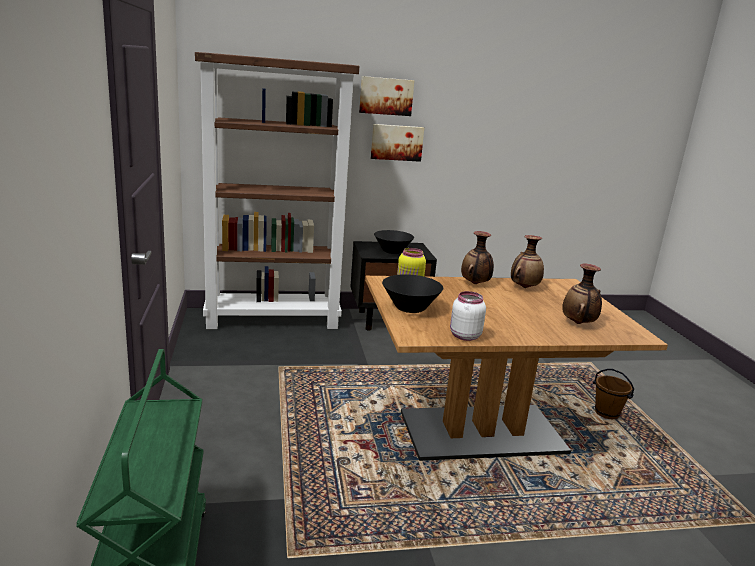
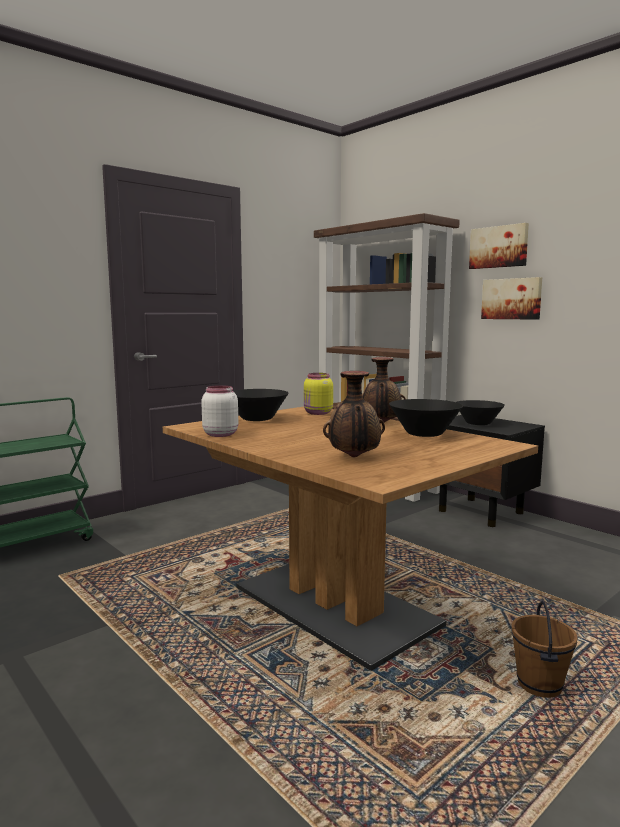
camera: 60 degrees right, 10 degrees down
vase [511,235,544,288] -> black bowl [389,399,463,437]

